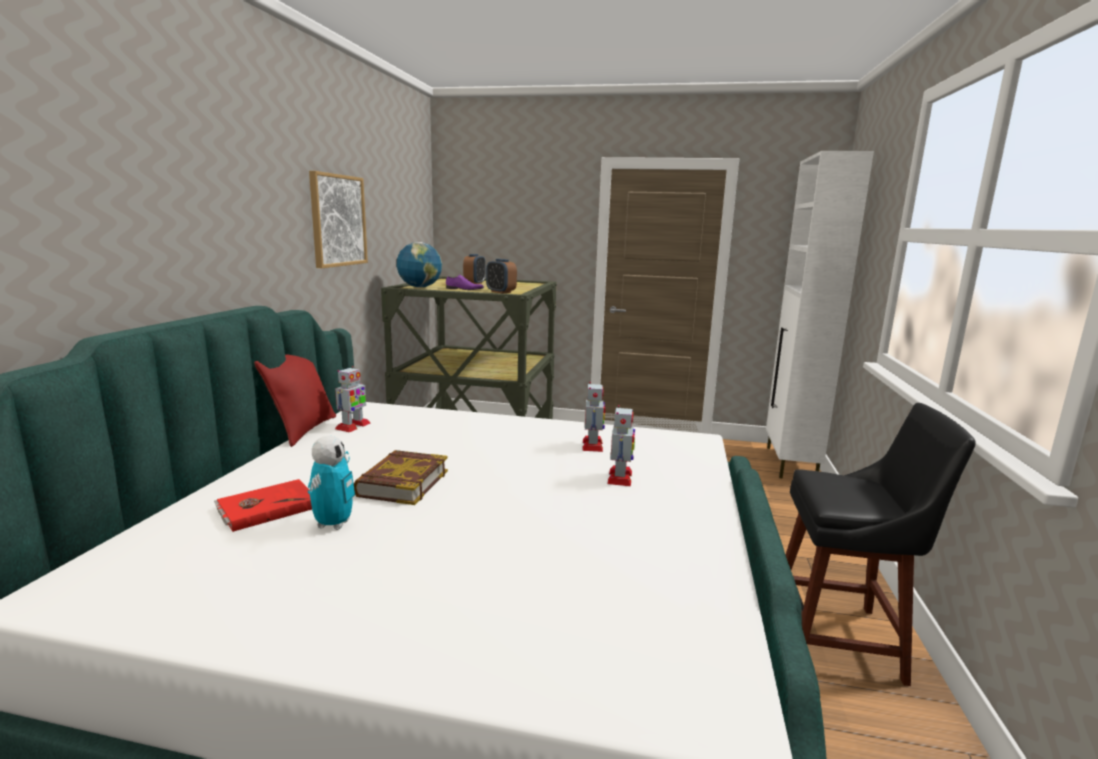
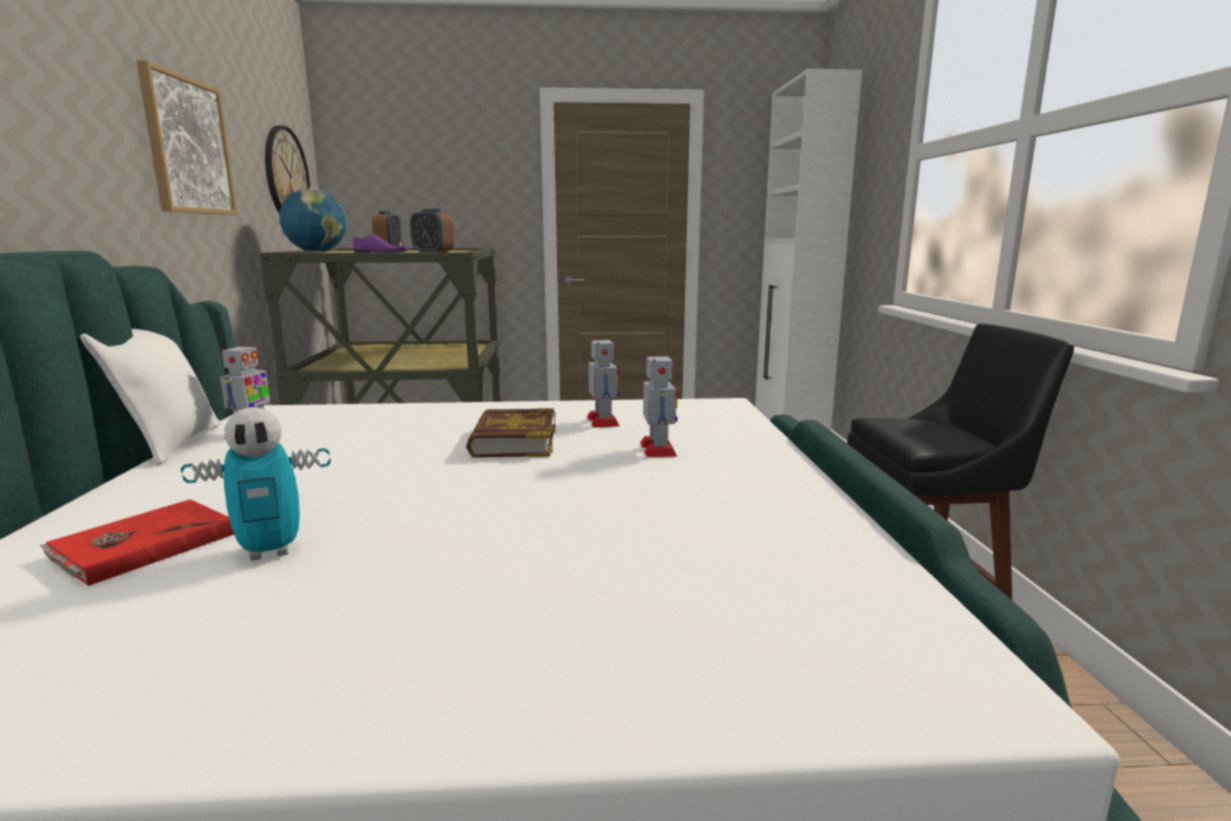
camera: 15 degrees left, 0 degrees up
red pillow [254,354,336,447] -> white pillow [80,329,221,466]
toy robot [308,435,355,530] -> toy robot turned 75 degrees clockwise [181,407,331,561]
book [354,450,448,505] -> book moved to [466,408,555,457]
none -> wall clock [265,125,310,213]

